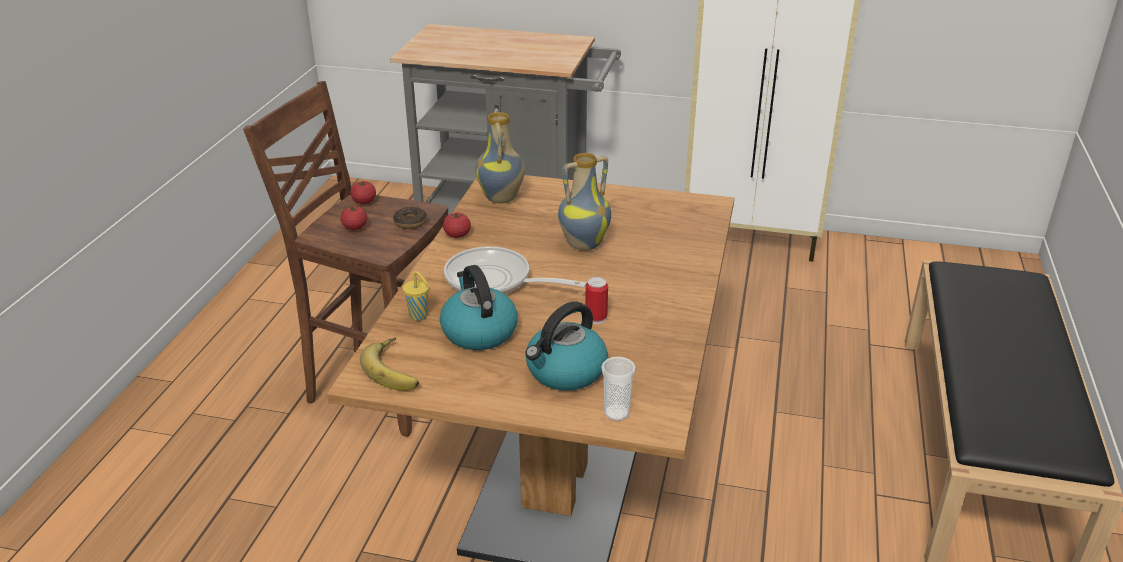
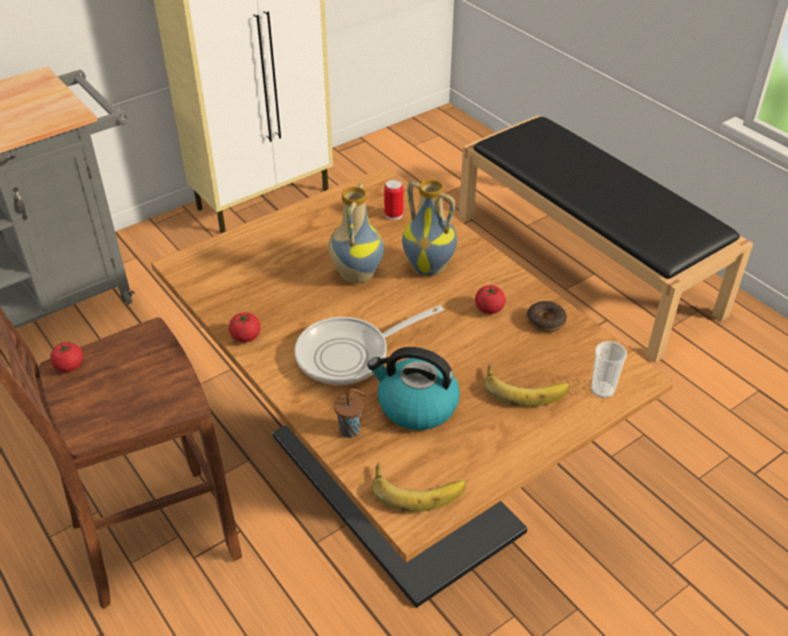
camera: 50 degrees left, 10 degrees up
tomato [341,206,368,230] -> tomato moved to [475,285,506,314]
donut [393,207,427,229] -> donut moved to [527,301,567,332]
yellow cup [403,271,429,321] -> brown cup [334,389,366,438]
vase [476,110,525,203] -> vase moved to [402,180,457,276]
kettle [525,301,608,391] -> banana [484,363,570,407]
can [585,277,608,324] -> can moved to [384,180,403,220]

